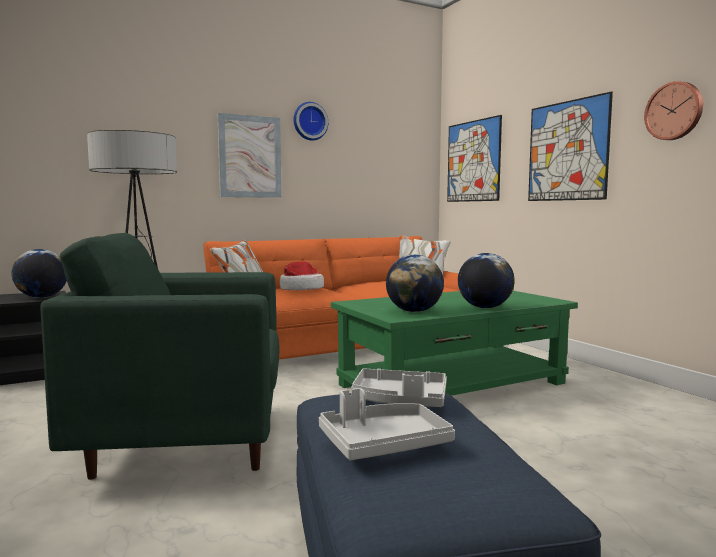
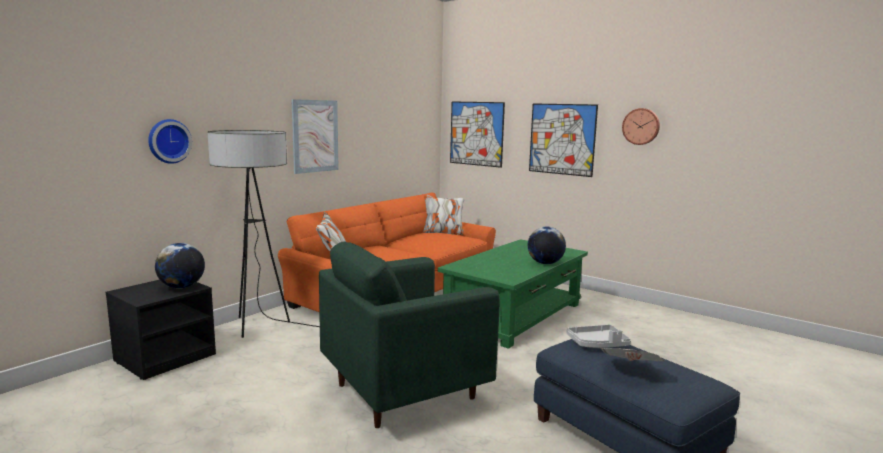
camera: 25 degrees left, 5 degrees up
hat [280,261,324,290] -> none
wall clock [293,102,328,141] -> wall clock moved to [148,119,192,164]
grey tray [319,388,455,460] -> newspaper [601,348,665,362]
globe [386,255,444,312] -> none

